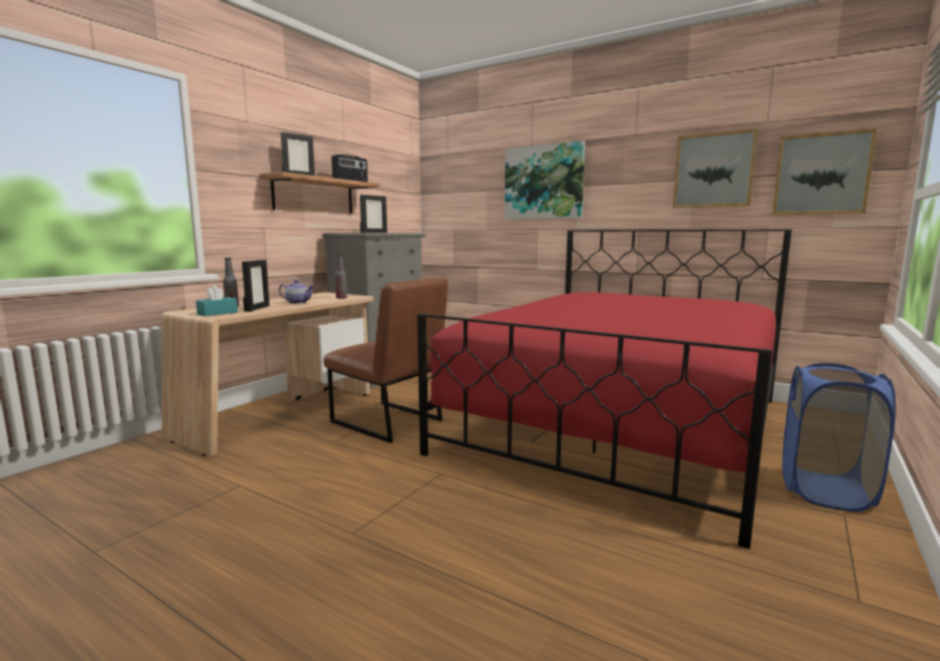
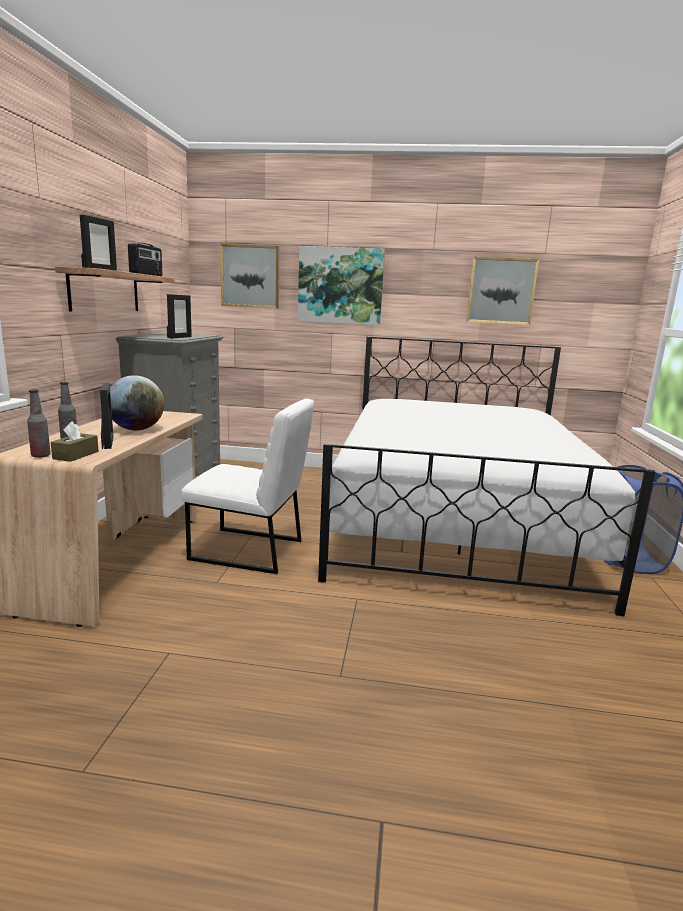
camera: 25 degrees left, 5 degrees up
turquoise tissue box [196,285,238,316] -> brown tissue box [51,422,99,462]
teapot [279,280,314,304] -> globe [110,375,164,431]
brown chair [323,278,448,443] -> white chair [181,398,314,574]
bottle [335,255,347,299] -> bottle moved to [27,389,51,458]
red bed [417,229,792,549] -> white bed [318,337,656,616]
picture [772,128,877,215] -> picture moved to [220,244,280,309]

